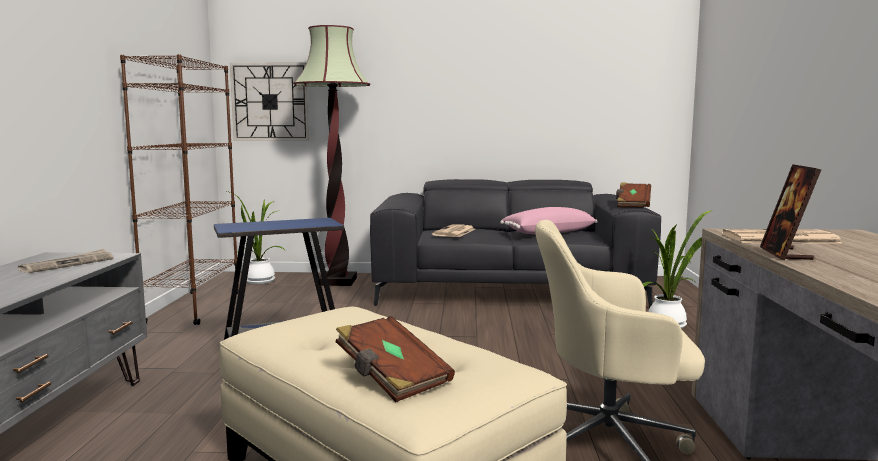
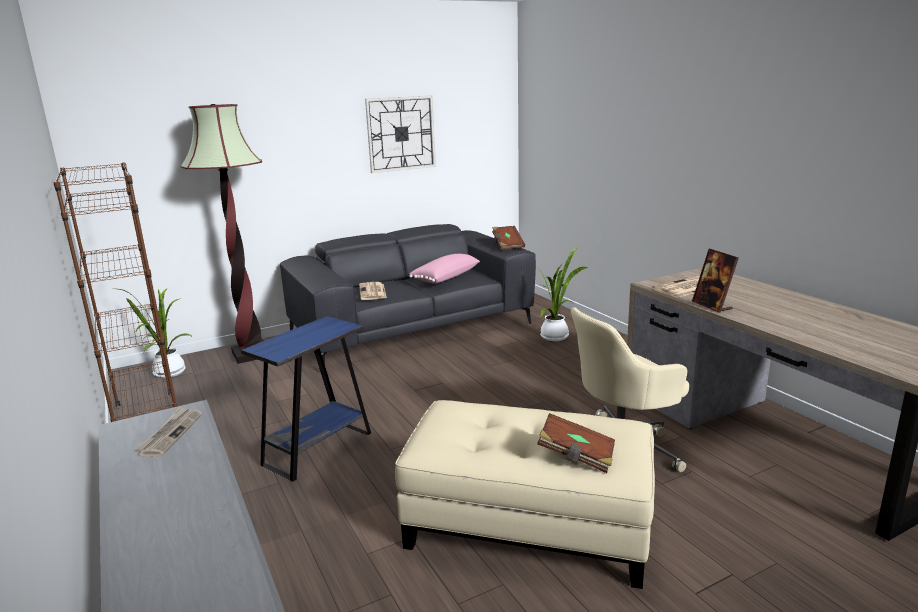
camera: 30 degrees left, 10 degrees up
wall clock [230,62,309,141] -> wall clock moved to [365,95,436,173]

